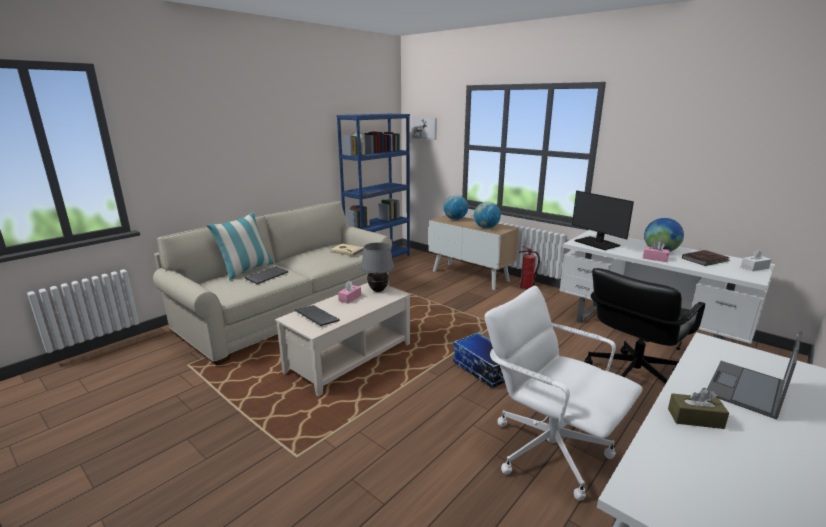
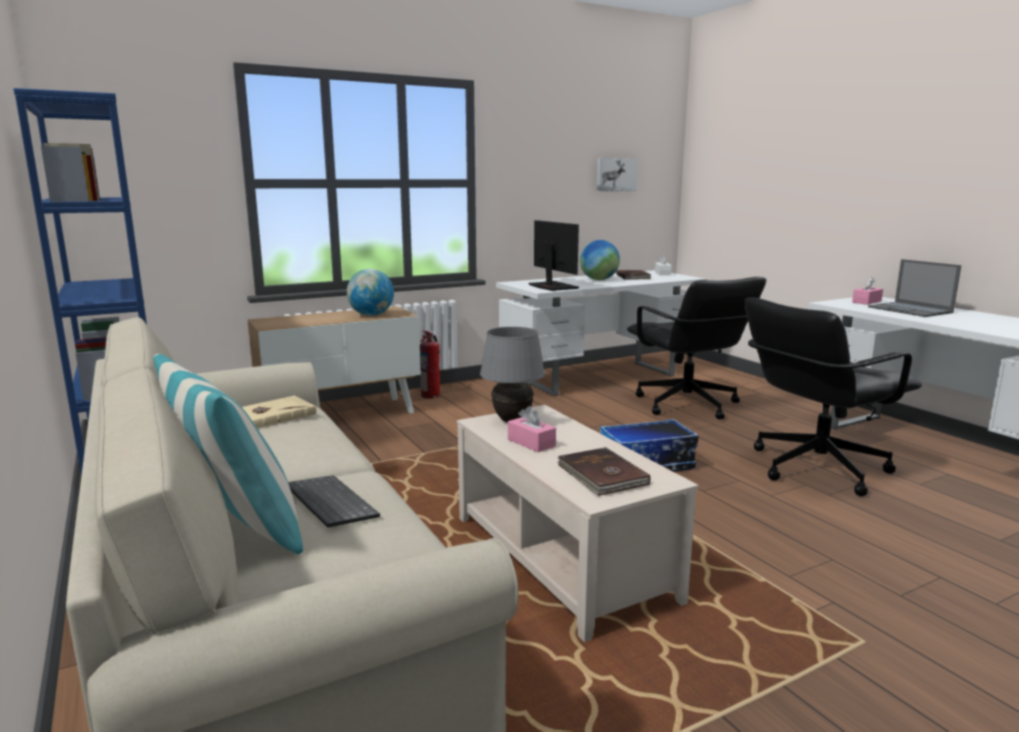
camera: 70 degrees left, 5 degrees down
keyboard [295,305,340,326] -> brown book [558,447,650,496]
picture [412,118,437,140] -> picture moved to [596,158,638,192]
globe [443,195,468,220] -> none
white office chair [484,286,643,501] -> black office chair [744,298,922,496]
monitor [572,191,634,250] -> monitor turned 105 degrees counterclockwise [528,220,579,291]
pink tissue box [643,241,670,262] -> pink tissue box moved to [852,277,883,305]
brown tissue box [668,388,729,429] -> none

